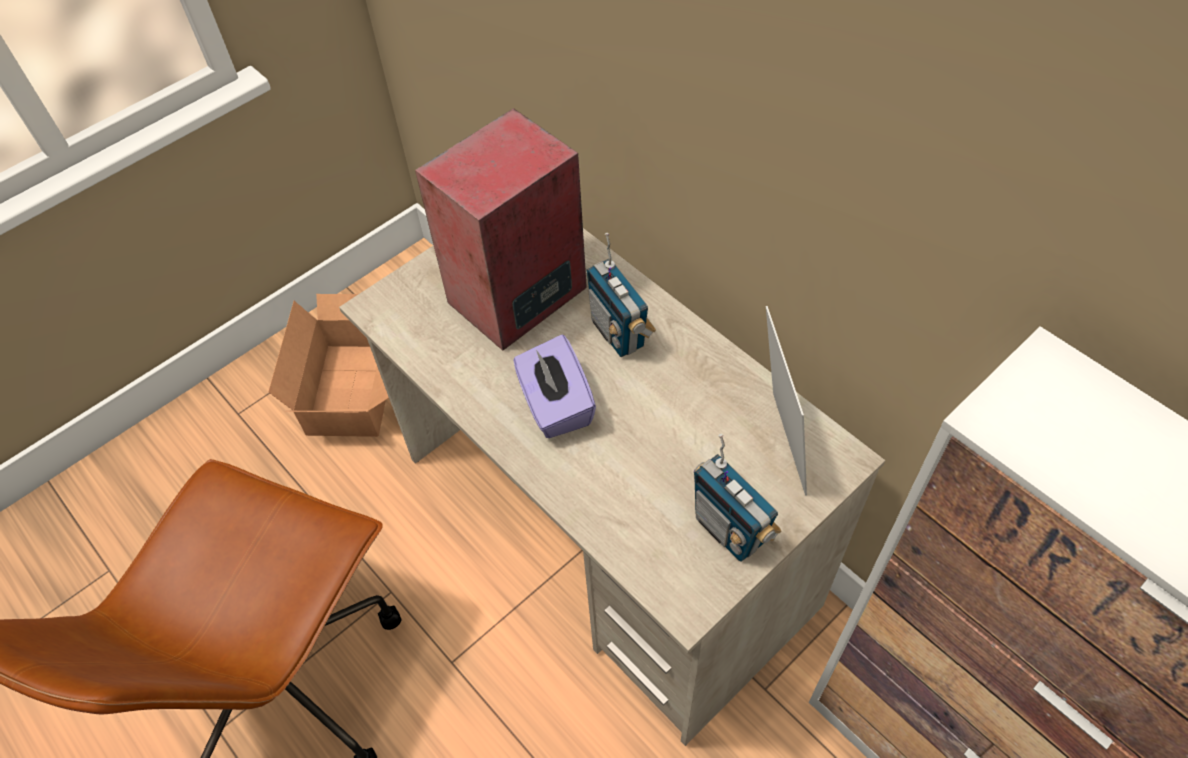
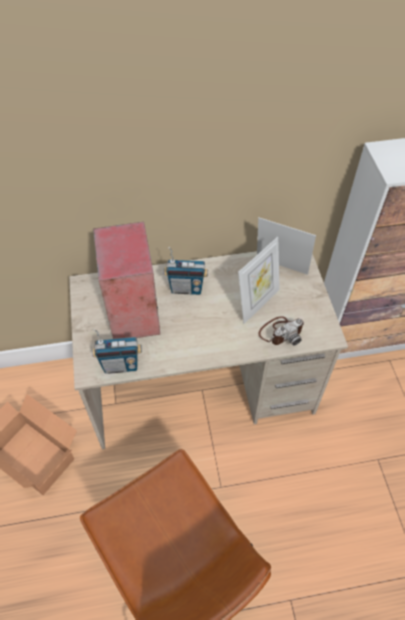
camera: 60 degrees left, 0 degrees up
purple tissue box [513,335,596,438] -> none
radio [694,434,782,562] -> radio moved to [92,329,142,374]
none -> picture frame [238,237,280,324]
none -> camera [259,316,304,346]

